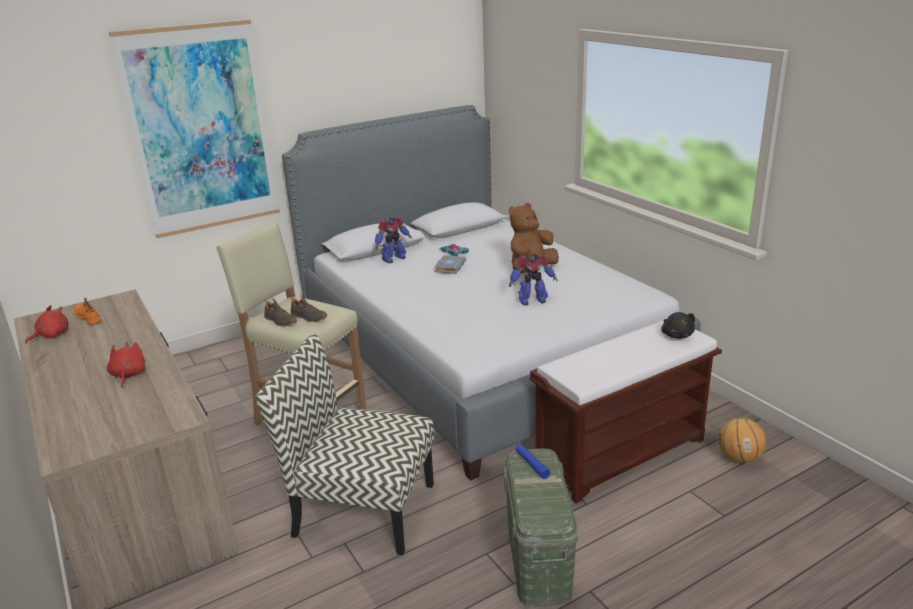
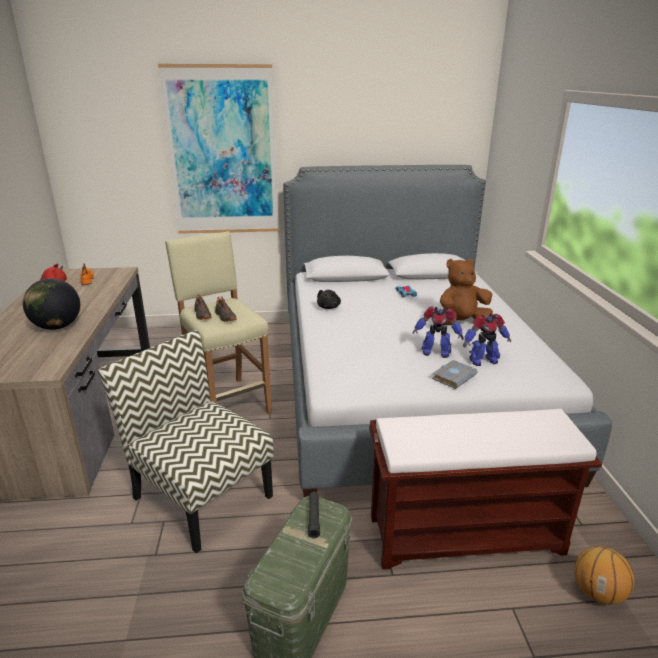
camera: 25 degrees right, 0 degrees up
red plush toy [107,341,145,387] -> globe [23,278,80,330]
toy robot [375,217,412,263] -> toy robot moved to [463,314,511,366]
grey book [434,255,466,274] -> grey book moved to [432,360,478,389]
blue flashlight [516,444,551,479] -> black flashlight [308,492,320,538]
black plush toy [661,312,695,339] -> black plush toy moved to [317,290,341,309]

